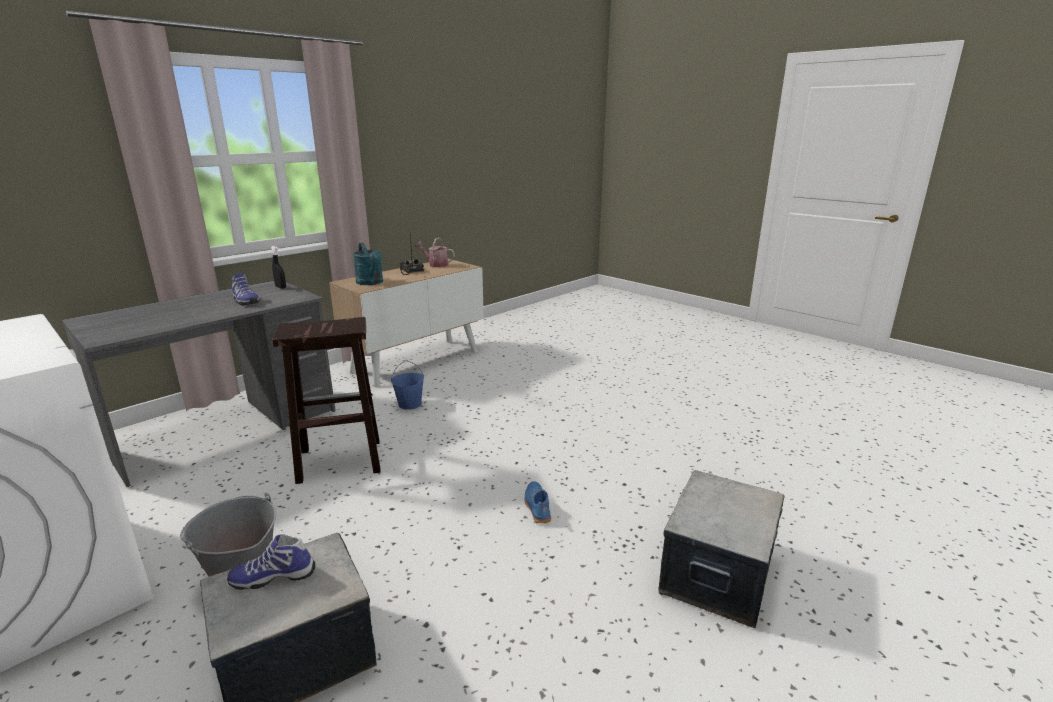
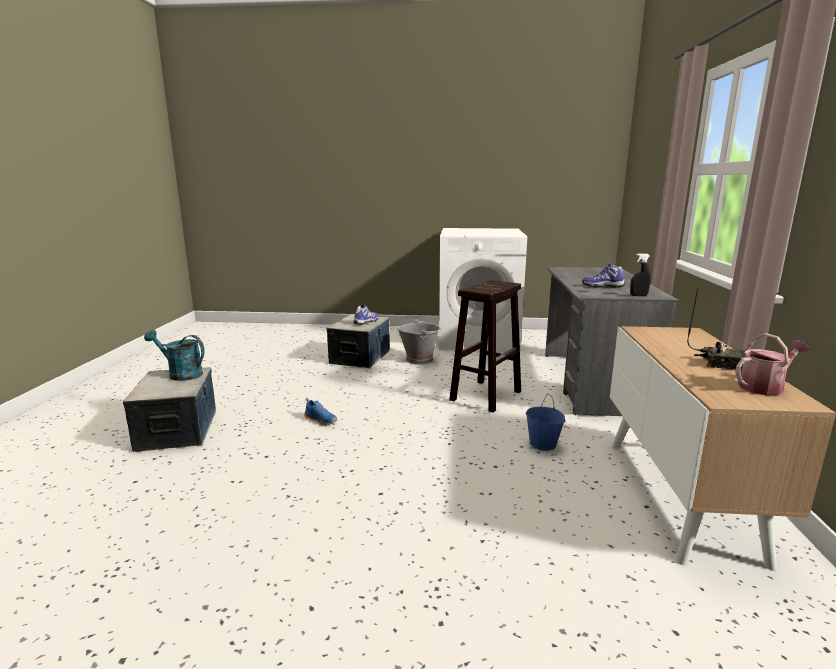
camera: 140 degrees right, 5 degrees down
turquoise watering can [353,243,383,285] -> turquoise watering can moved to [144,329,205,381]

